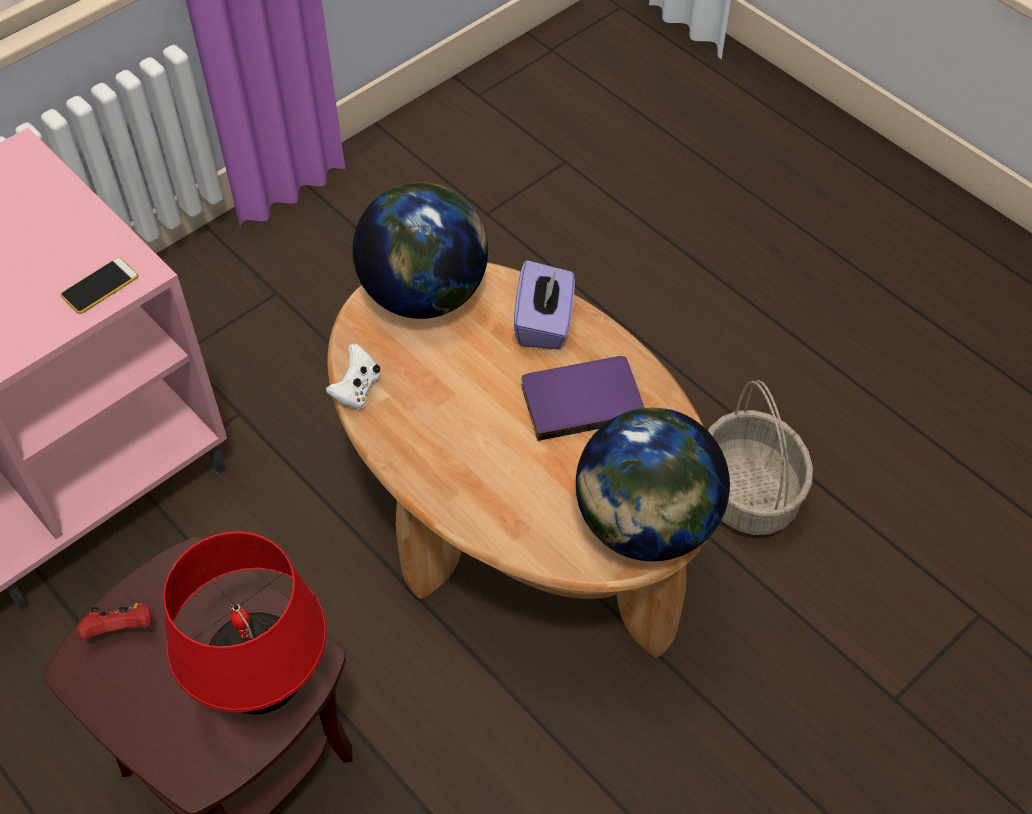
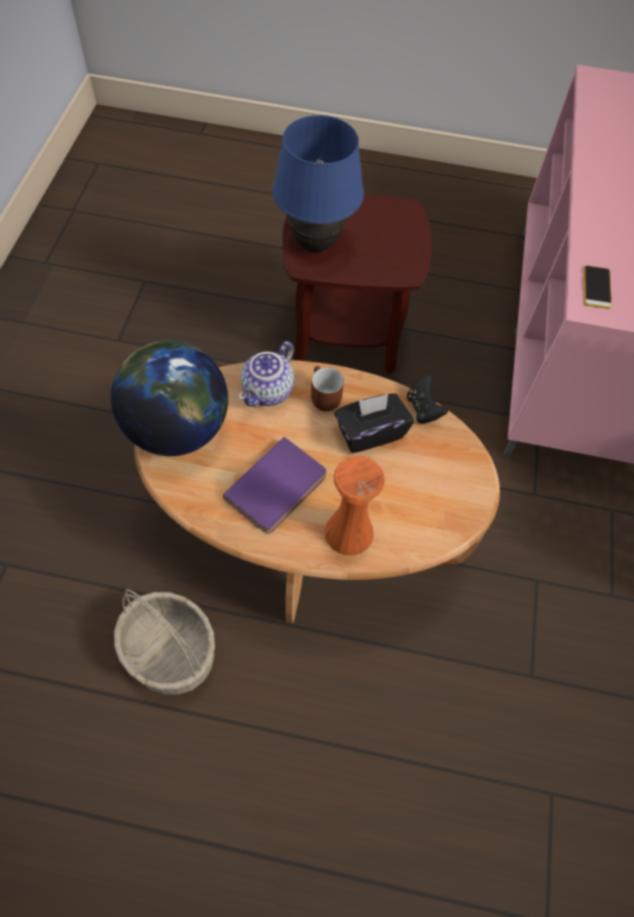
camera: 140 degrees right, 5 degrees up
red game controller [77,603,152,640] -> none
red table lamp [163,531,326,715] -> blue table lamp [272,115,364,253]
white game controller [326,344,380,409] -> black game controller [407,374,448,424]
globe [352,182,488,319] -> none
purple tissue box [514,260,575,349] -> orange vase [325,456,385,556]
none -> teapot [239,341,294,407]
none -> brown mug [311,366,344,411]
none -> black tissue box [334,393,414,453]

